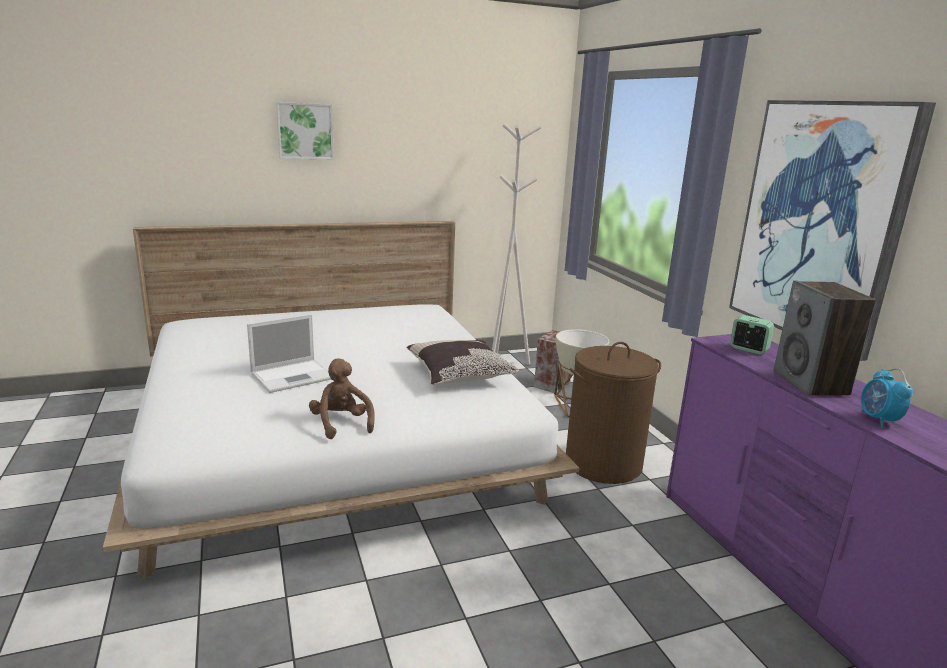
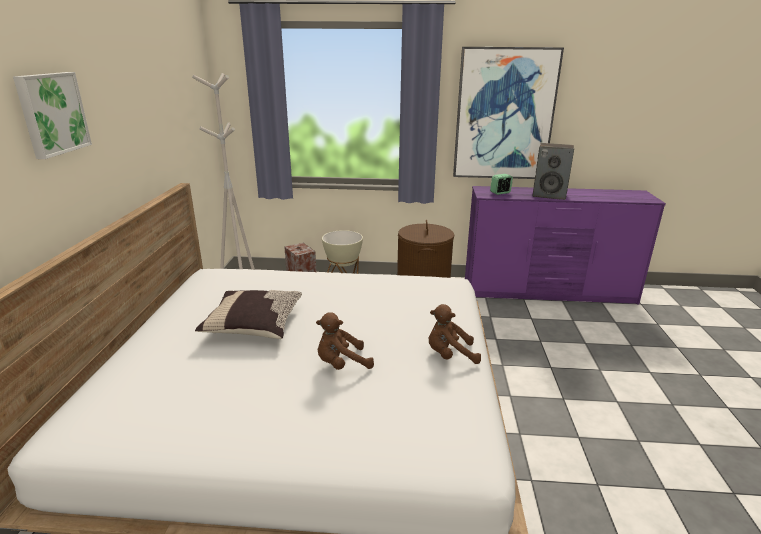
camera: 65 degrees left, 5 degrees up
laptop [247,314,332,393] -> brown plush toy [316,312,374,370]
pillow [406,340,519,385] -> pillow moved to [195,290,302,339]
alarm clock [861,368,913,427] -> none

